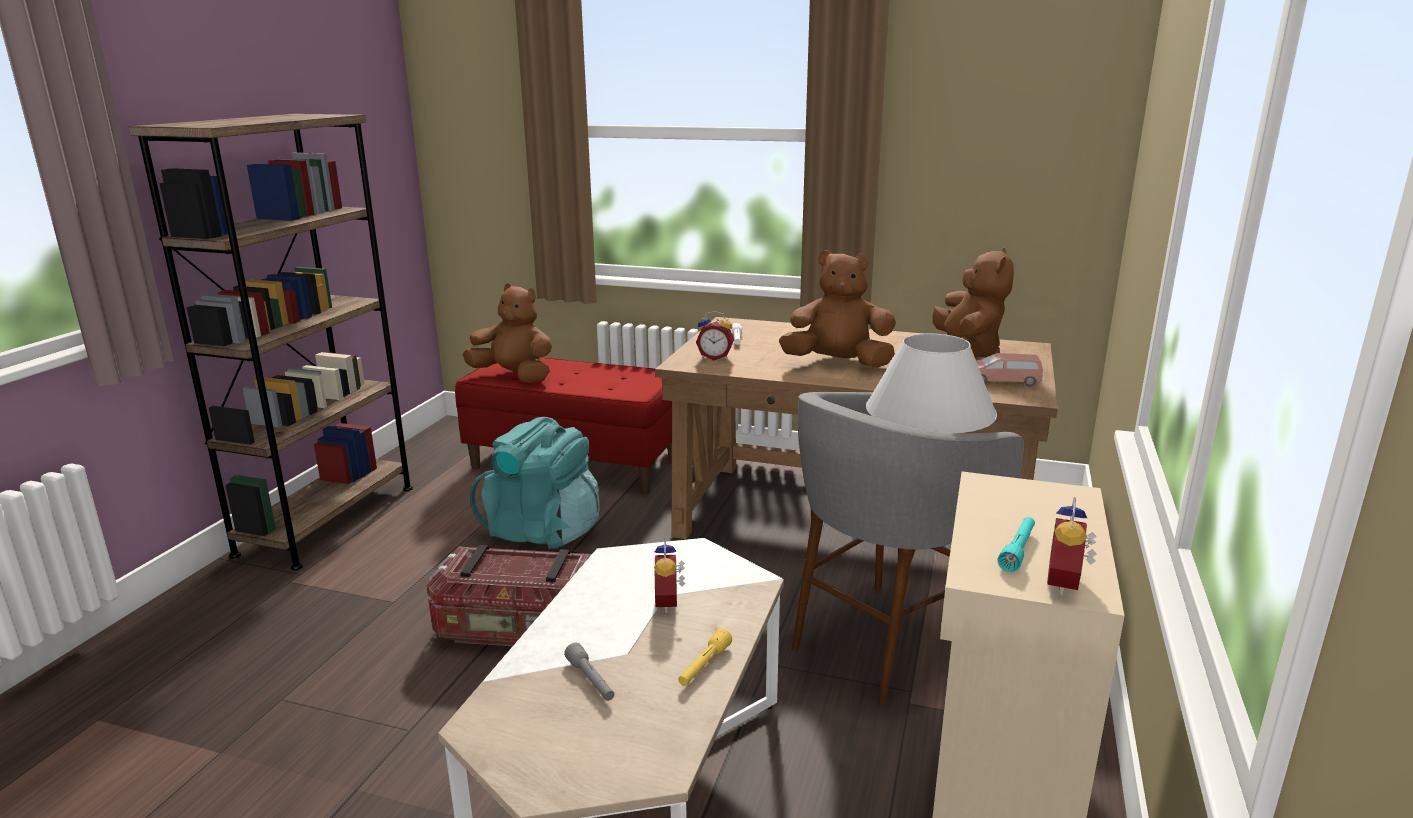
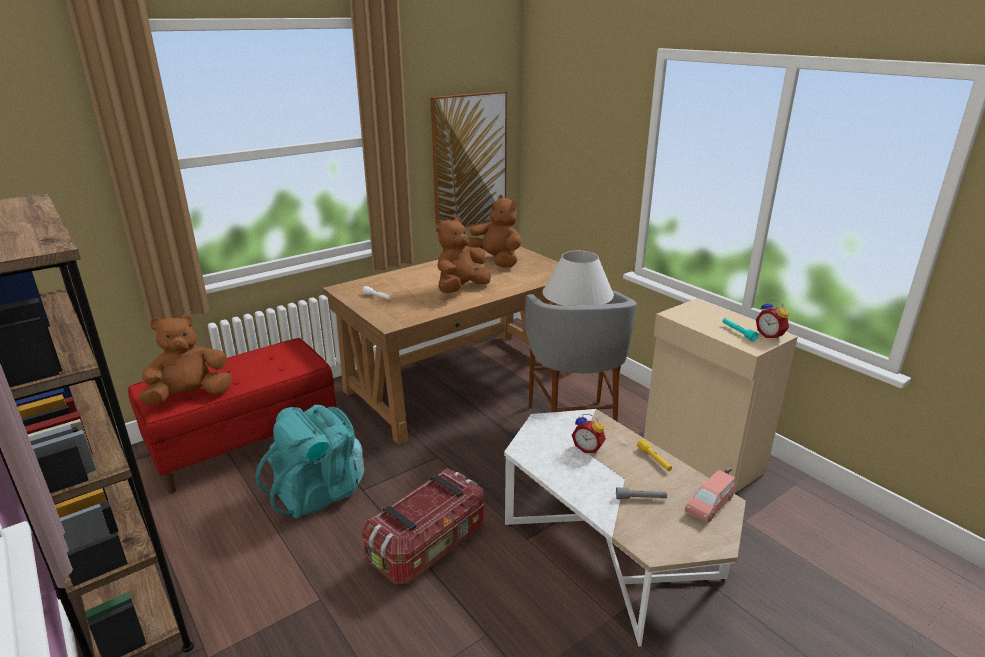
camera: 55 degrees left, 5 degrees up
alarm clock [696,311,734,360] -> none
pink toy car [976,353,1043,387] -> pink toy car moved to [685,470,736,523]
none -> picture [431,91,507,233]

